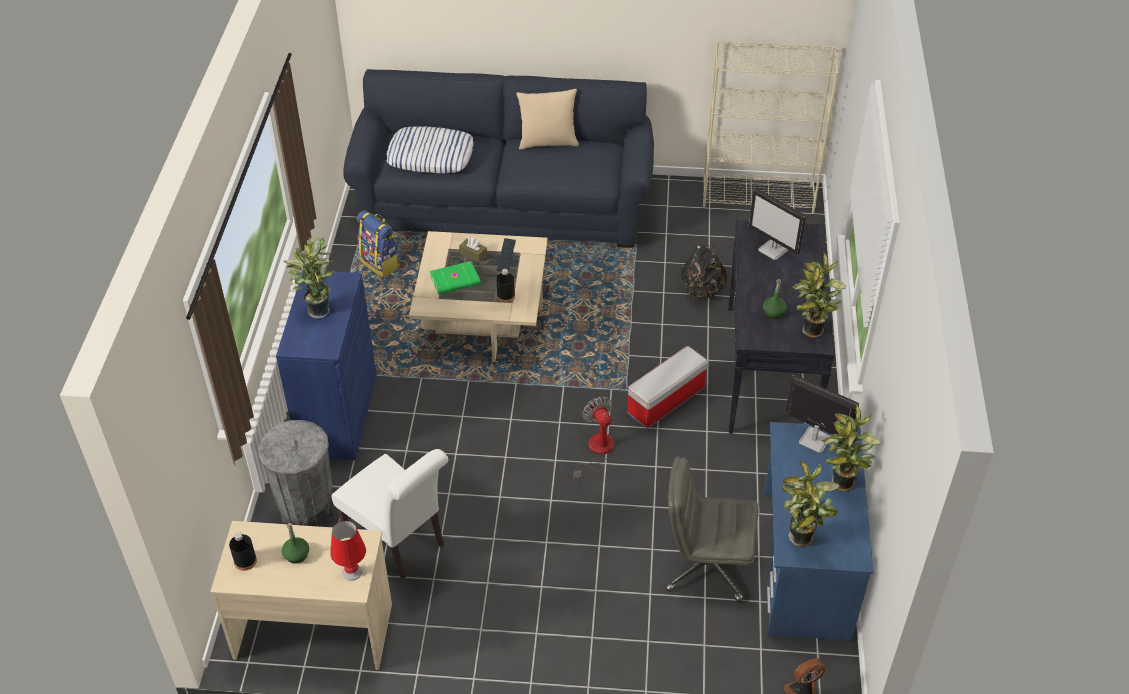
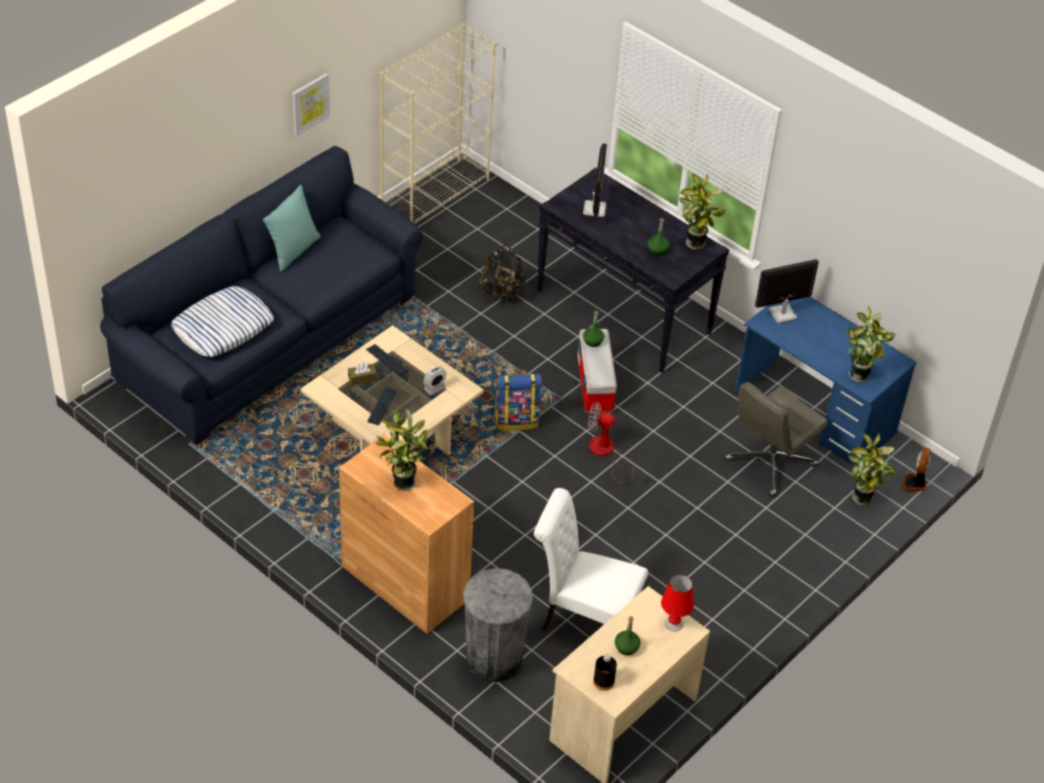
camera: 55 degrees left, 0 degrees up
blue cabinet [276,270,376,460] -> brown cabinet [339,435,474,634]
white chair [332,449,448,579] -> white chair turned 150 degrees counterclockwise [534,488,648,631]
backpack [357,210,400,277] -> backpack moved to [494,371,542,431]
green book [430,261,481,294] -> keyboard [367,386,397,425]
black bottle [496,269,515,303] -> alarm clock [423,366,447,395]
beige pillow [516,89,579,149] -> turquoise pillow [263,185,321,272]
monitor [749,188,806,260] -> monitor turned 75 degrees counterclockwise [583,143,607,217]
potted plant [822,404,881,491] -> potted plant moved to [849,433,896,505]
none -> picture [292,73,330,136]
none -> green bottle [583,311,604,347]

